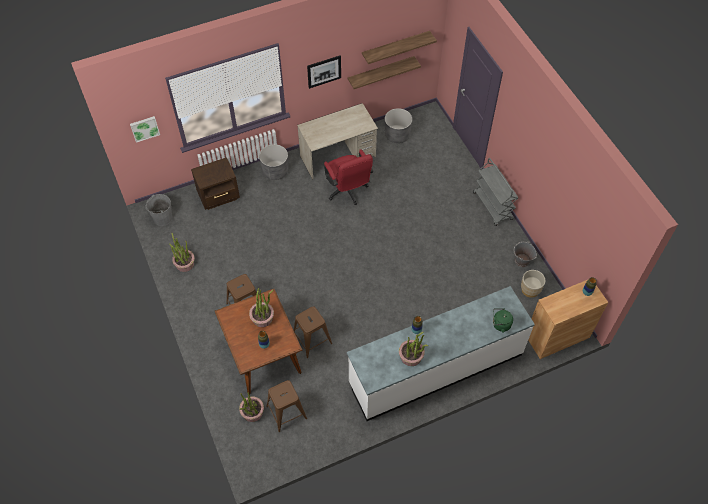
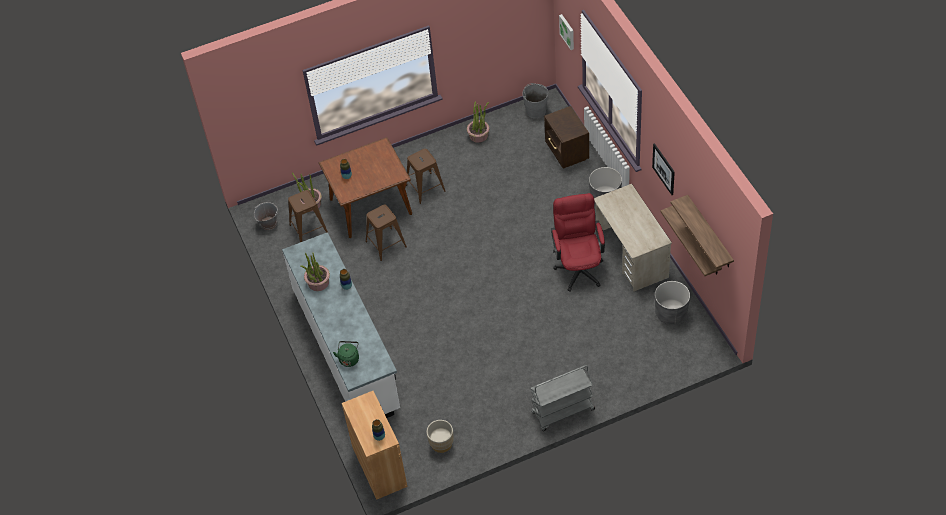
camera: 95 degrees right, 5 degrees down
potted plant [249,288,274,327] -> none
red office chair [324,149,373,205] -> red office chair turned 105 degrees clockwise [551,193,605,292]
grey bucket [514,241,537,267] -> grey bucket moved to [254,202,278,230]

